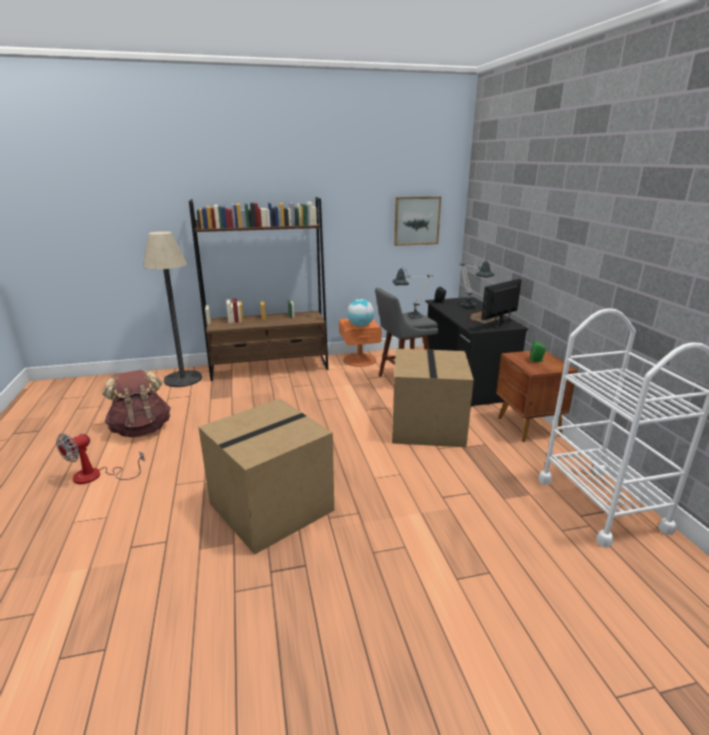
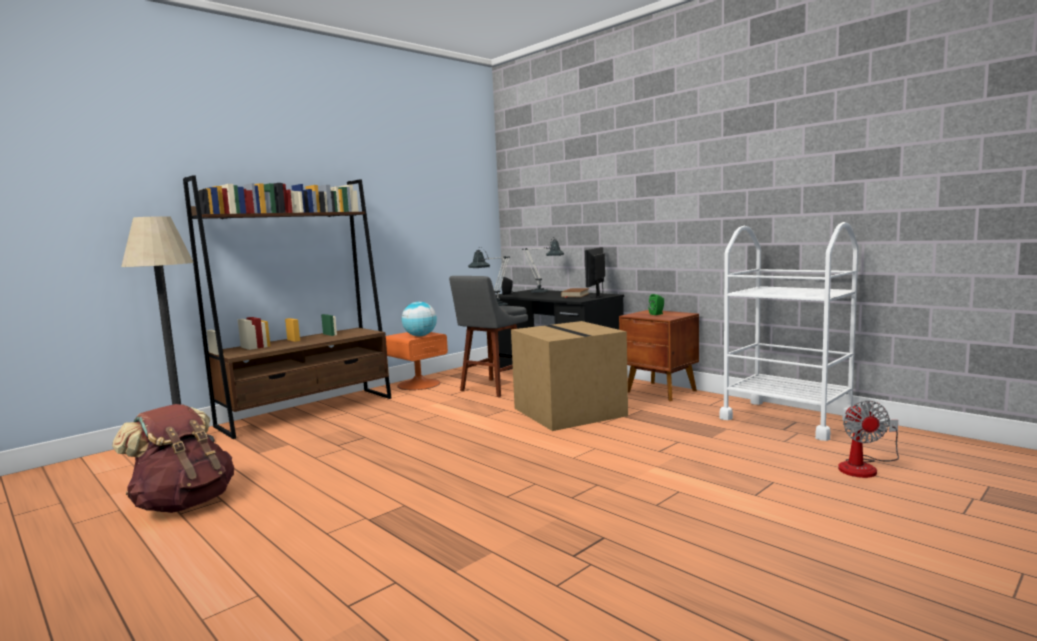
camera: 30 degrees left, 15 degrees down
fan [56,433,145,484] -> fan moved to [838,400,899,478]
cardboard box [198,399,334,555] -> none
picture [394,196,441,246] -> none

